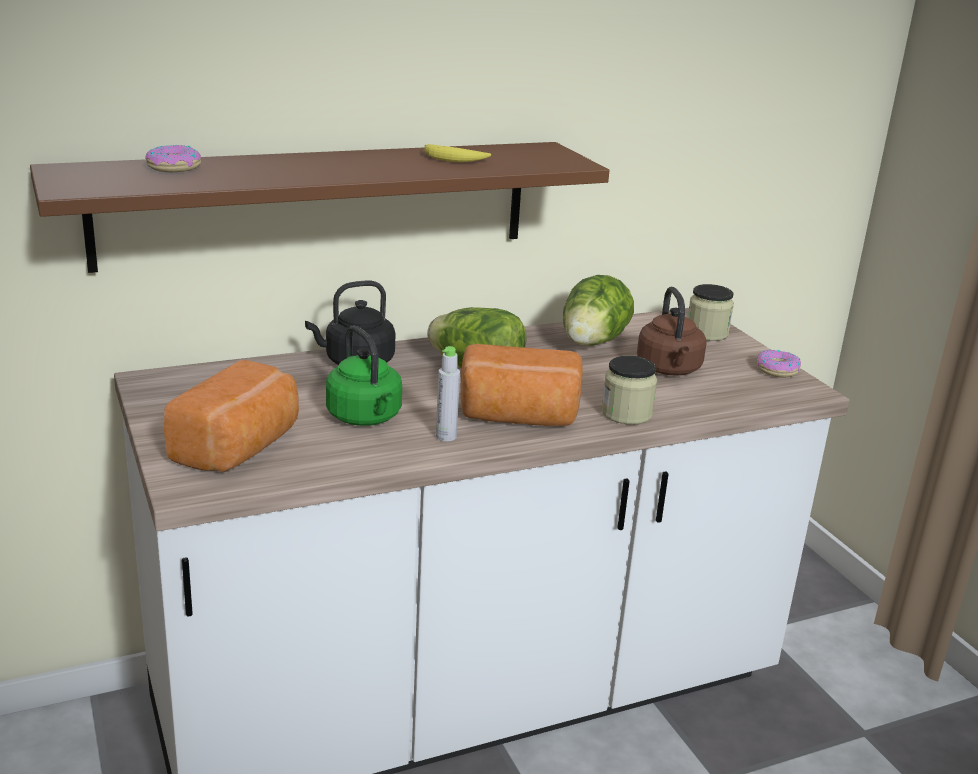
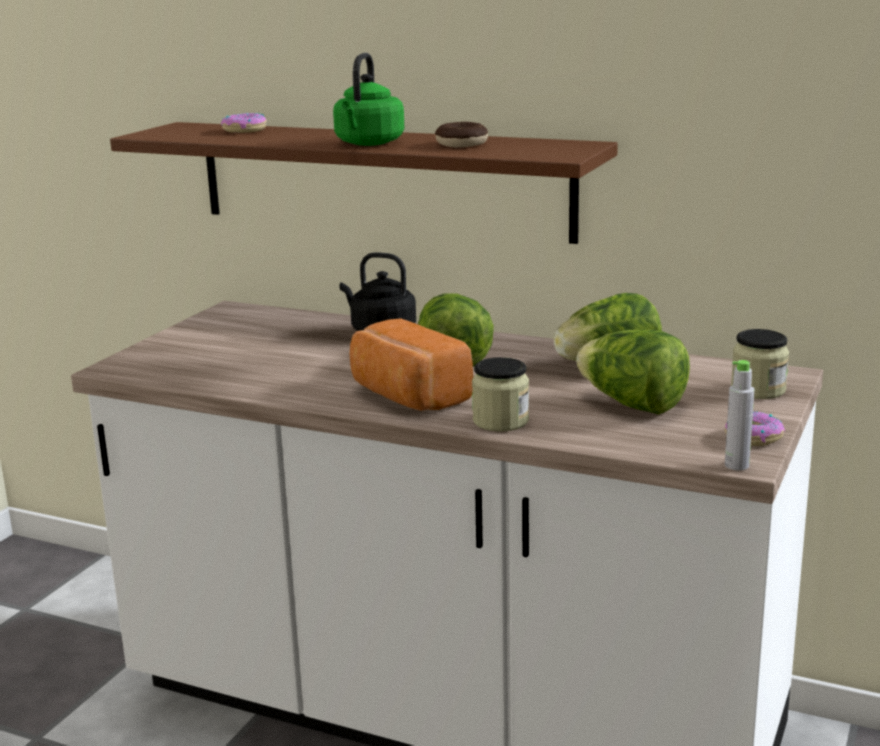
camera: 50 degrees right, 5 degrees down
bread [163,360,299,472] -> none
green kettle [326,325,402,426] -> green kettle moved to [333,53,405,146]
banana [424,144,491,162] -> donut [435,122,488,148]
grey bottle [436,346,460,442] -> grey bottle moved to [725,360,754,470]
brown kettle [637,287,707,376] -> lettuce [576,330,690,415]

